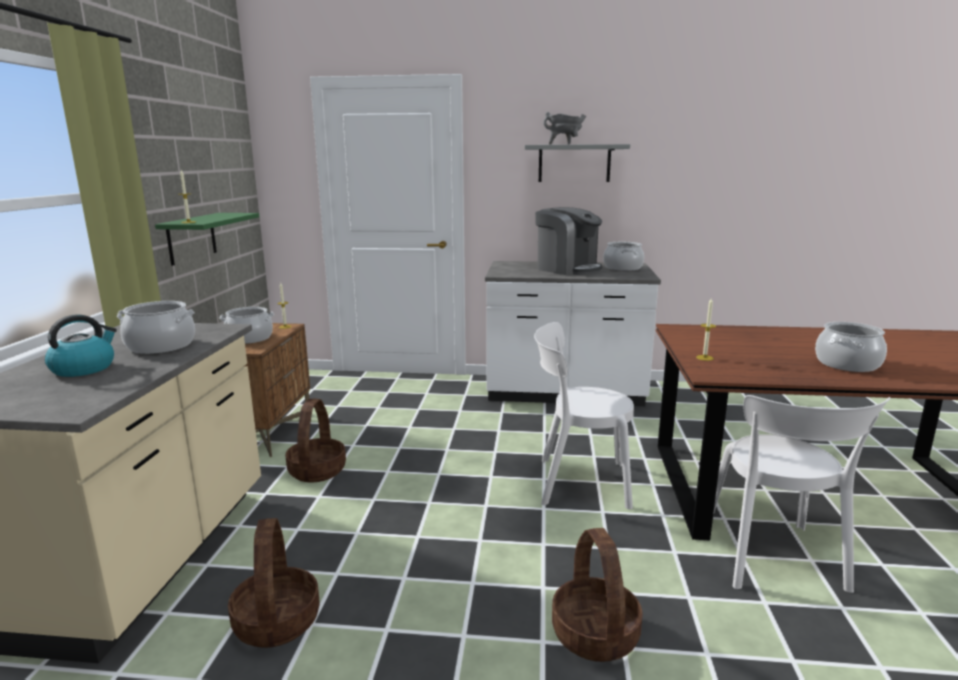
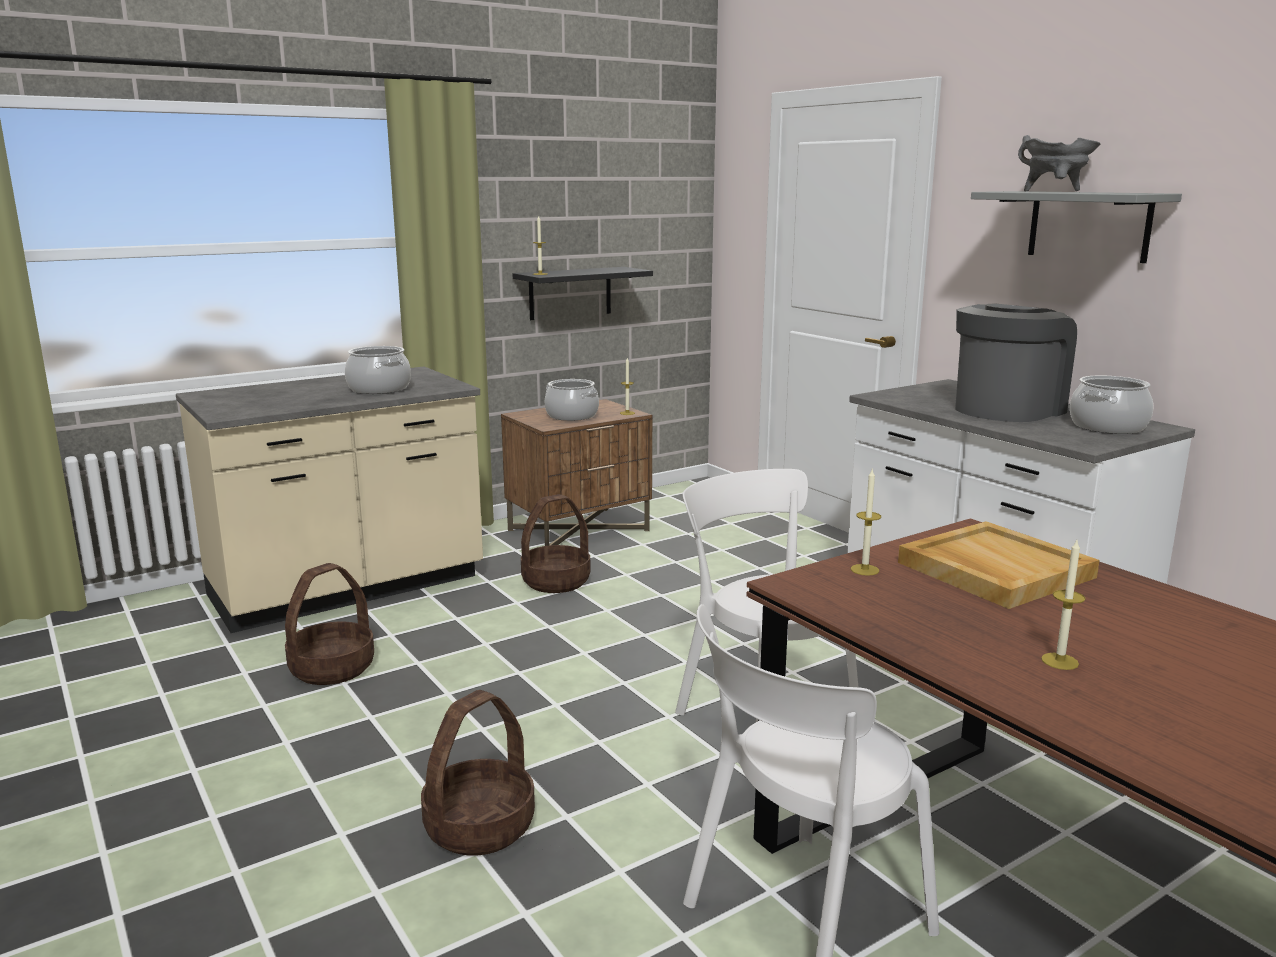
camera: 50 degrees right, 0 degrees up
kettle [45,314,117,377] -> none
green shelf [155,213,259,266] -> black shelf [513,267,653,320]
coffee machine [535,207,602,275] -> coffee machine turned 135 degrees counterclockwise [955,304,1077,422]
cooking pot [815,322,887,372] -> candle [1041,541,1086,670]
none -> beige tray [898,521,1100,609]

